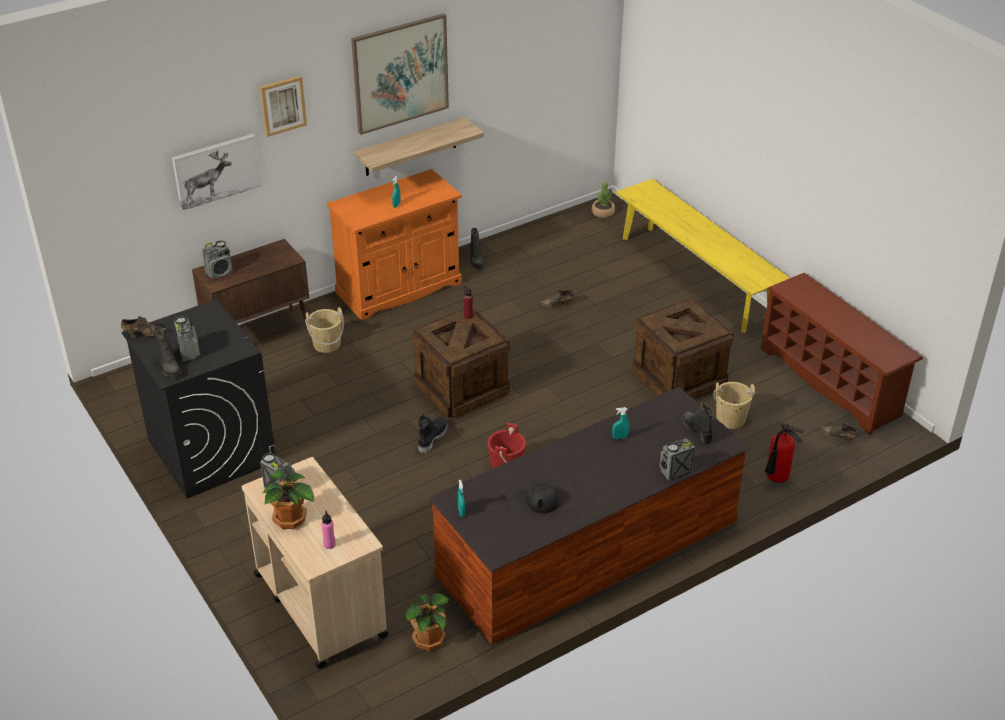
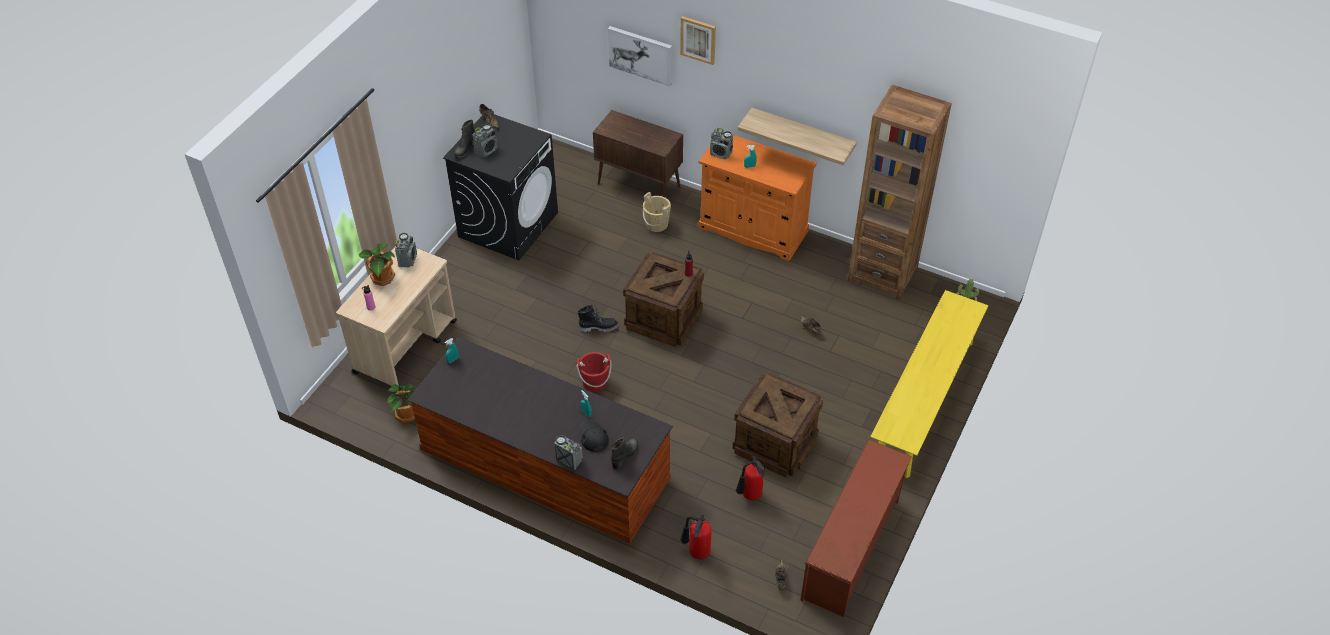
camera: 60 degrees right, 10 degrees up
radio [202,240,233,279] -> radio moved to [710,127,733,159]
picture [351,13,449,135] -> none
black boot [470,228,484,269] -> none
black cap [512,483,560,513] -> black cap moved to [579,421,608,452]
beige bucket [714,382,755,429] -> fire extinguisher [736,456,765,500]
none -> brown bookcase [848,85,952,300]

